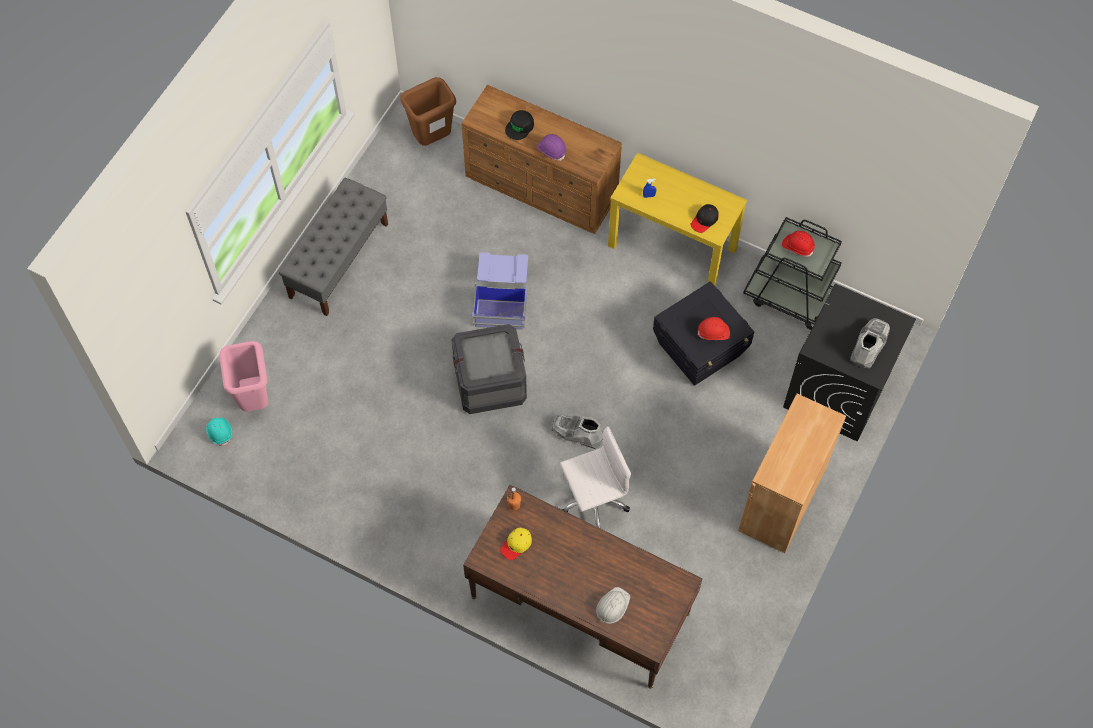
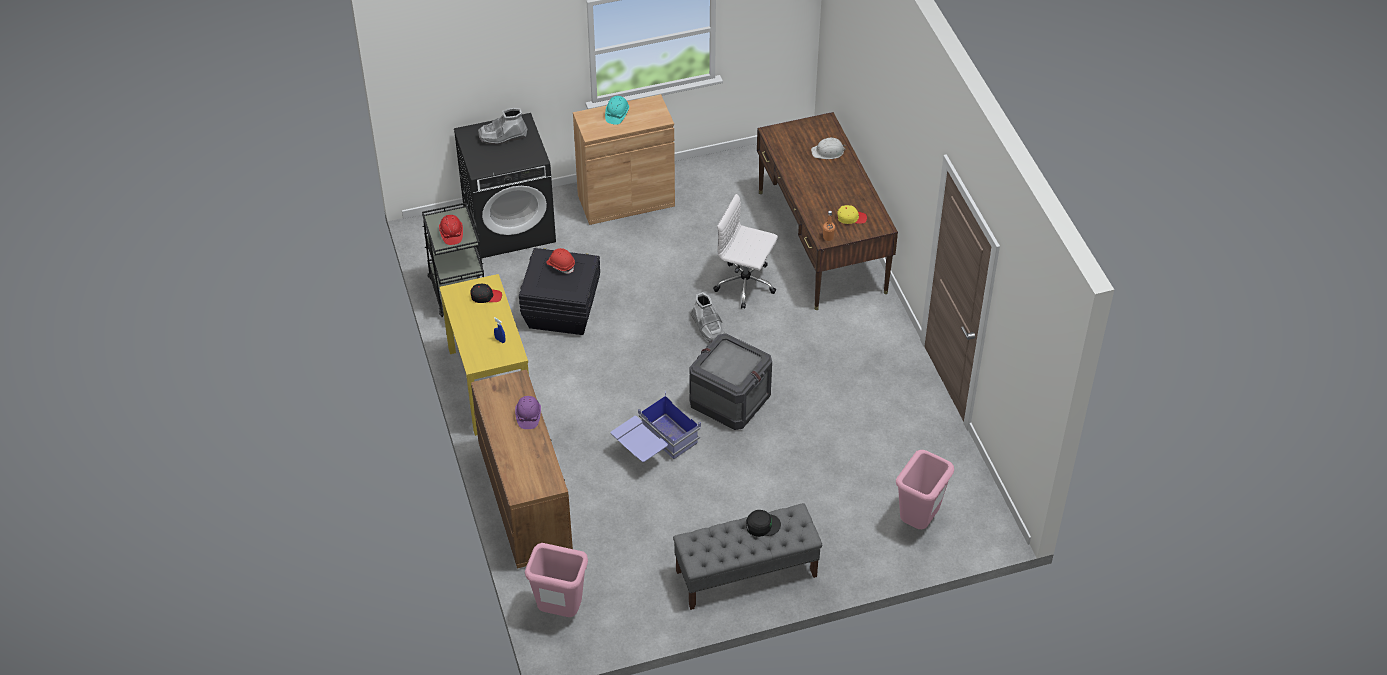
camera: 135 degrees left, 15 degrees down
turquoise hard hat [206,418,232,446] -> turquoise hard hat moved to [605,96,629,125]
brown trash can [400,77,456,146] -> pink trash can [525,543,588,617]
black cap [505,110,534,140] -> black cap moved to [746,510,781,537]

